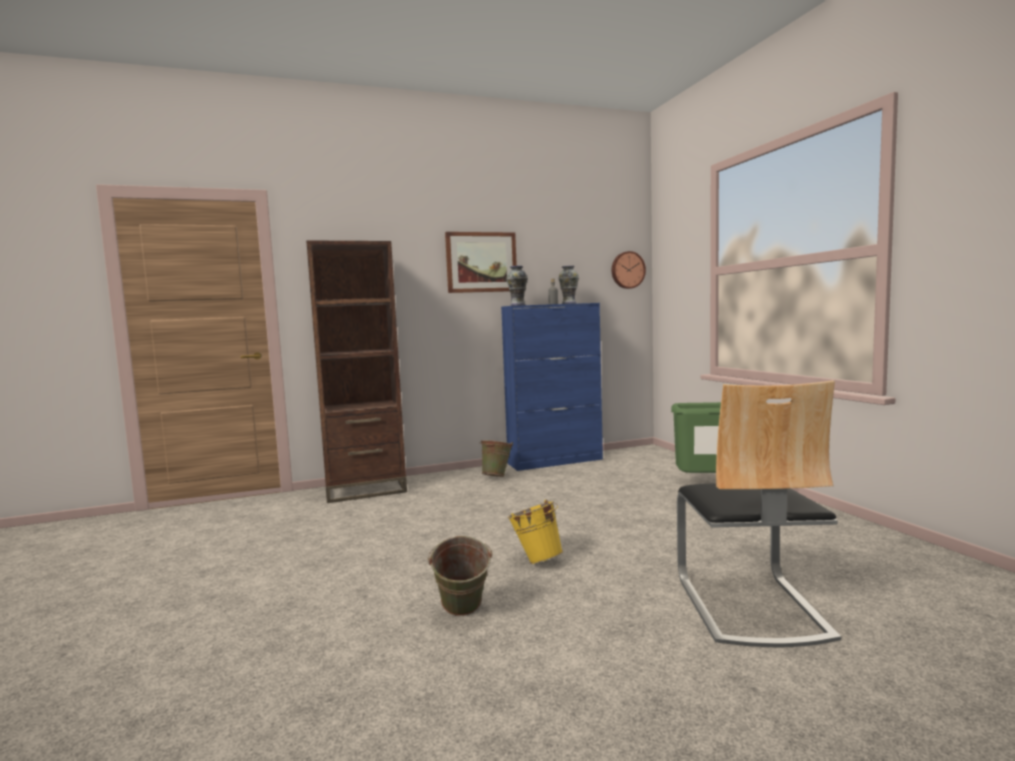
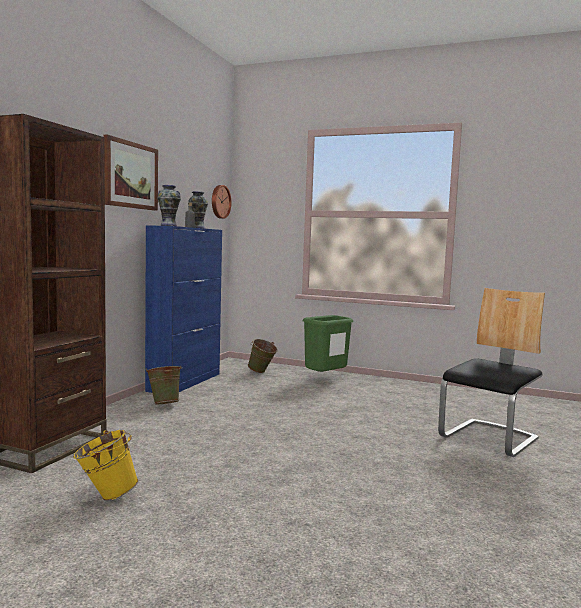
camera: 50 degrees left, 0 degrees up
green bucket [428,536,492,616] -> green bucket moved to [248,339,278,373]
yellow bucket [507,499,563,564] -> yellow bucket moved to [73,430,139,501]
chair [677,380,841,647] -> chair turned 90 degrees counterclockwise [438,288,545,457]

